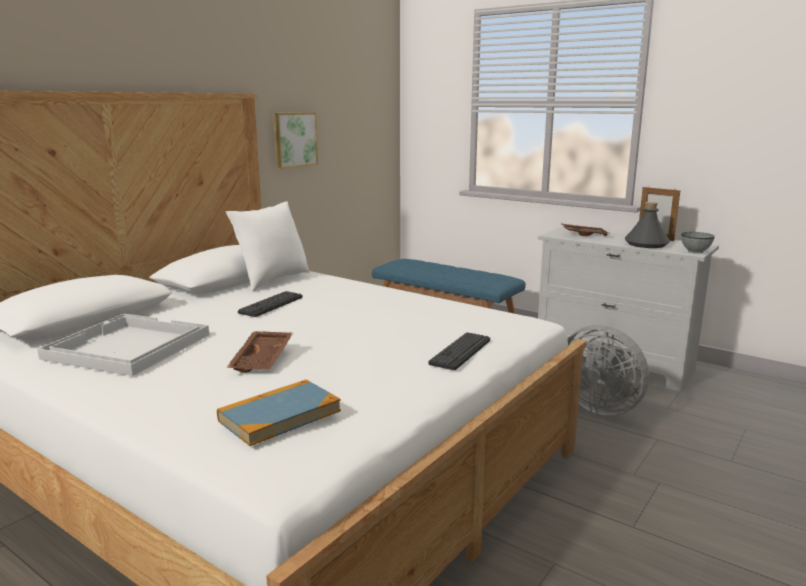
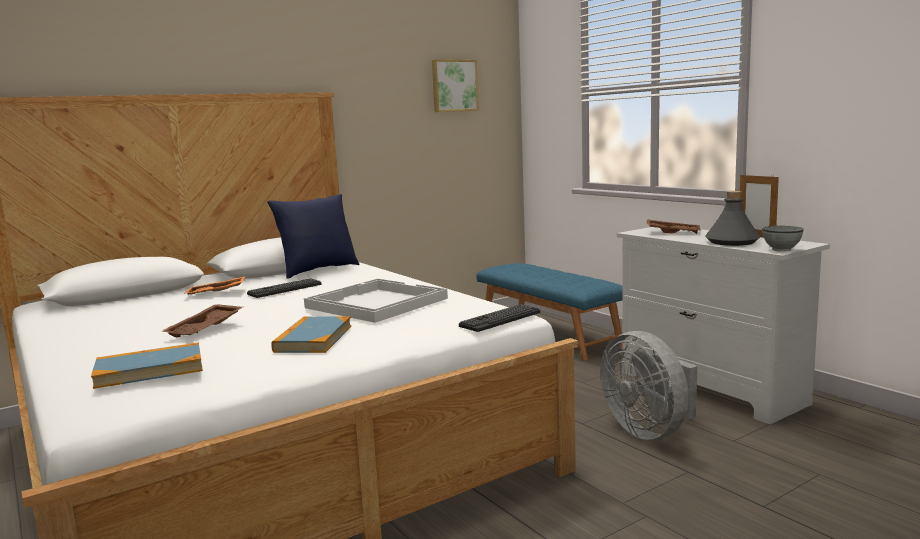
camera: 20 degrees right, 5 degrees down
white tray [37,314,209,376] -> white tray moved to [304,278,448,323]
white pillow [226,201,310,292] -> blue pillow [267,194,359,279]
picture [273,112,318,169] -> picture moved to [432,59,479,112]
keyboard [428,332,490,370] -> keyboard moved to [459,304,540,332]
none -> orange tray [184,276,246,295]
none -> book [271,316,351,353]

